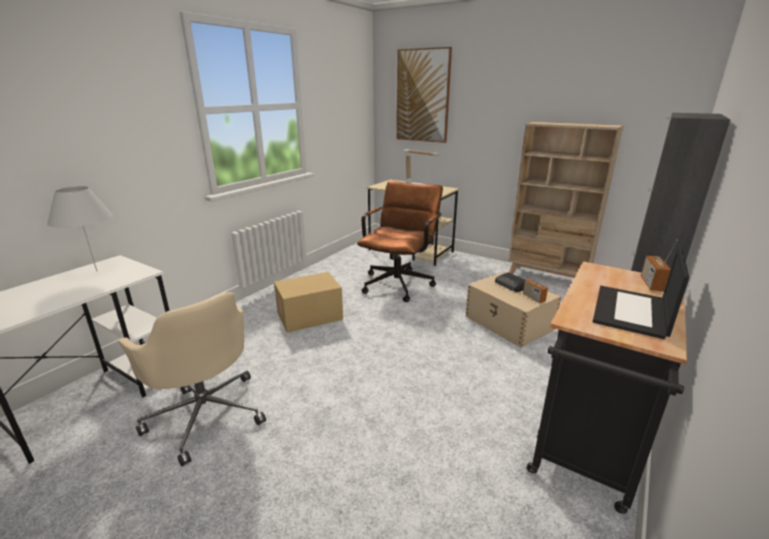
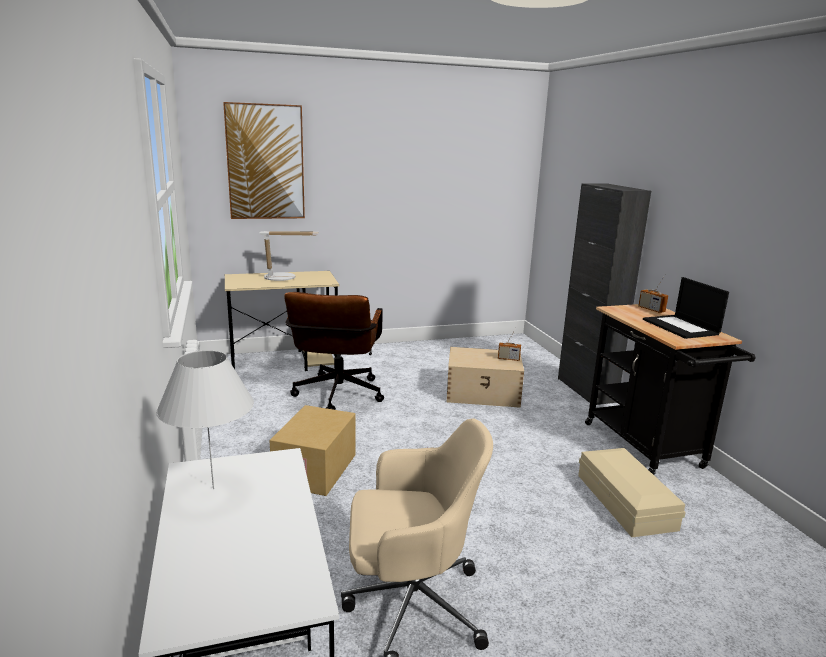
camera: 50 degrees left, 5 degrees down
brown office chair [357,181,443,302] -> brown office chair turned 150 degrees counterclockwise [284,292,384,410]
radio [495,272,526,292] -> none
beige bookcase [508,122,623,278] -> none
none -> beige storage box [578,448,686,537]

